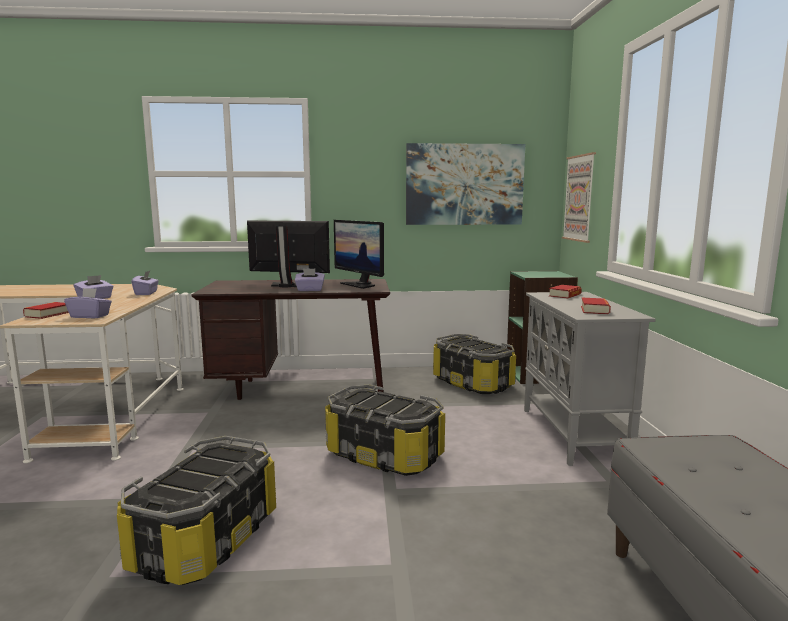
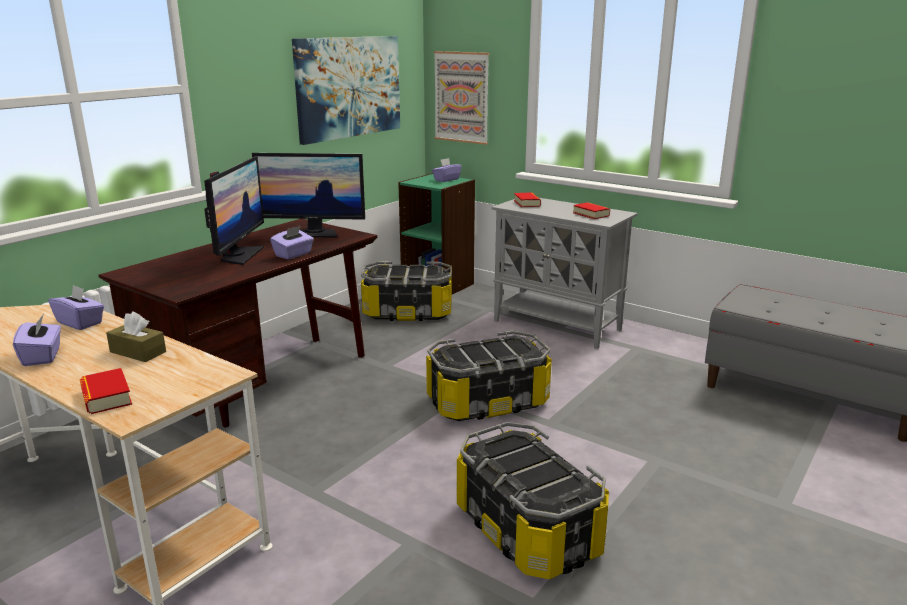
camera: 50 degrees left, 10 degrees up
purple tissue box [64,288,112,318] -> purple tissue box moved to [432,158,462,182]
monitor [247,220,330,287] -> monitor turned 135 degrees clockwise [204,156,264,265]
none -> brown tissue box [106,312,166,362]

